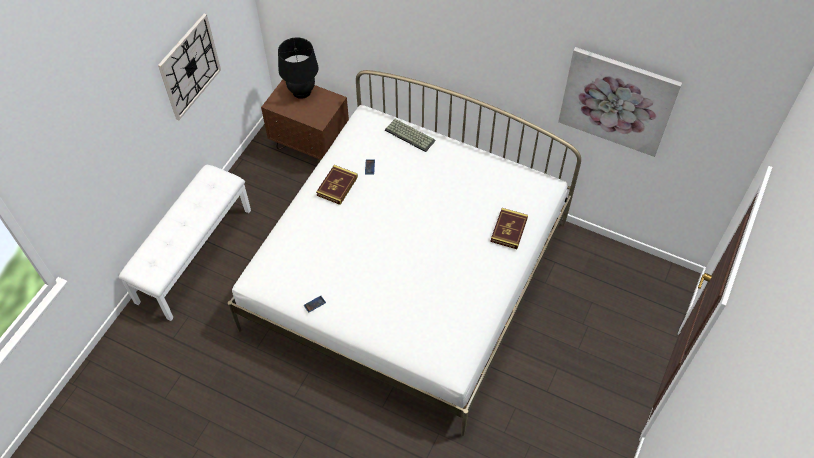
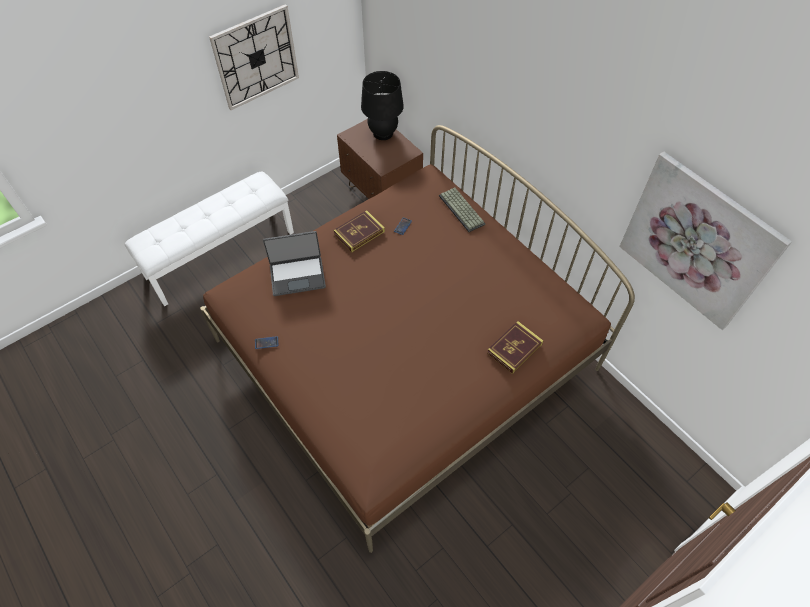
camera: 25 degrees right, 0 degrees up
white bed [228,70,581,436] -> brown bed [200,125,635,553]
none -> laptop [263,231,326,296]

